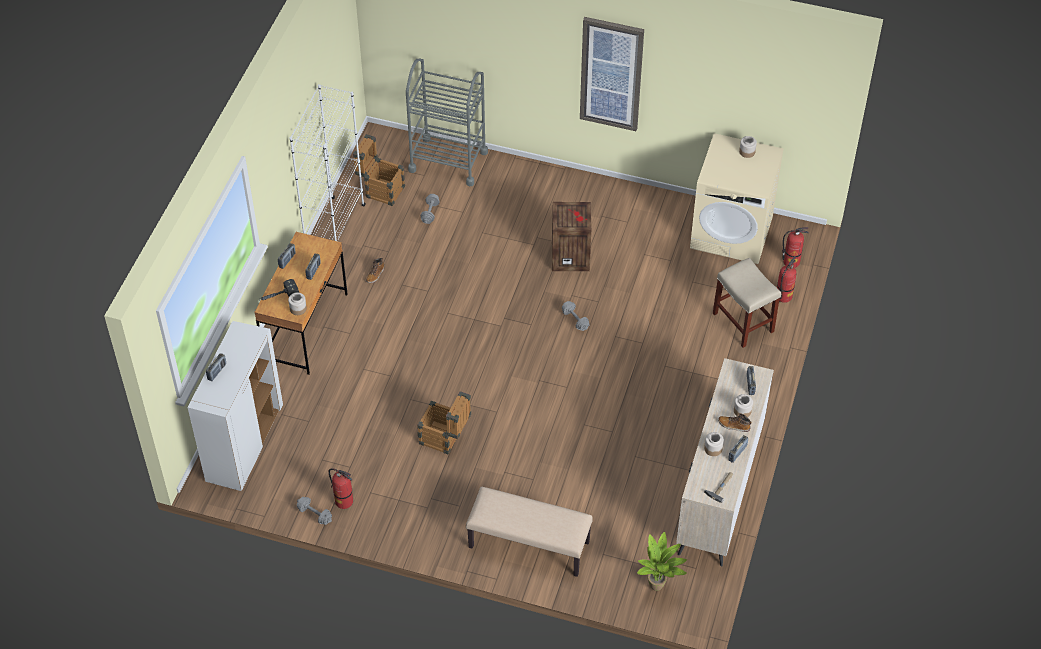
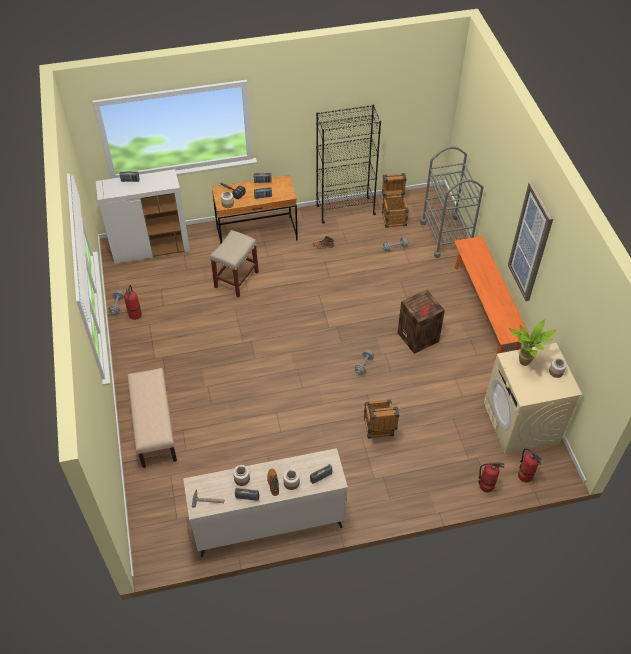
camera: 60 degrees right, 0 degrees up
white bookcase [290,84,365,241] -> black bookcase [316,105,381,224]
crate [417,391,471,455] -> crate moved to [364,399,399,439]
potted plant [637,532,687,591] -> potted plant moved to [509,319,556,366]
beige stool [713,258,781,348] -> beige stool moved to [210,230,259,298]
none -> orange bench [454,236,530,359]

